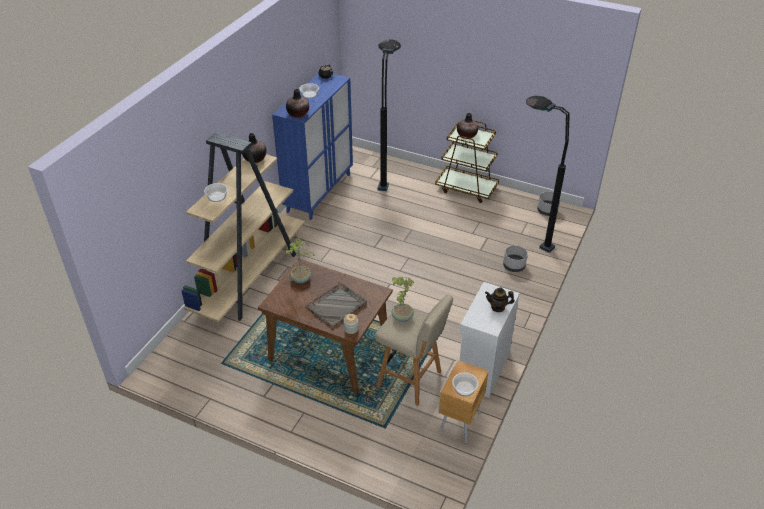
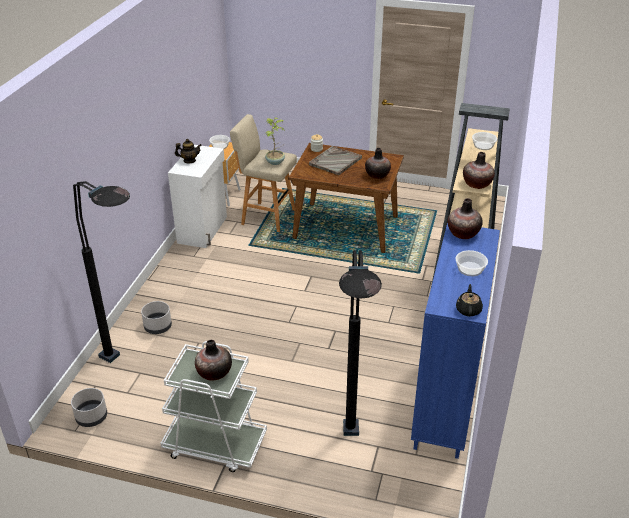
camera: 170 degrees right, 5 degrees down
potted plant [285,237,315,284] -> vase [365,148,391,179]
brown cart [435,120,499,203] -> white cart [160,341,267,472]

